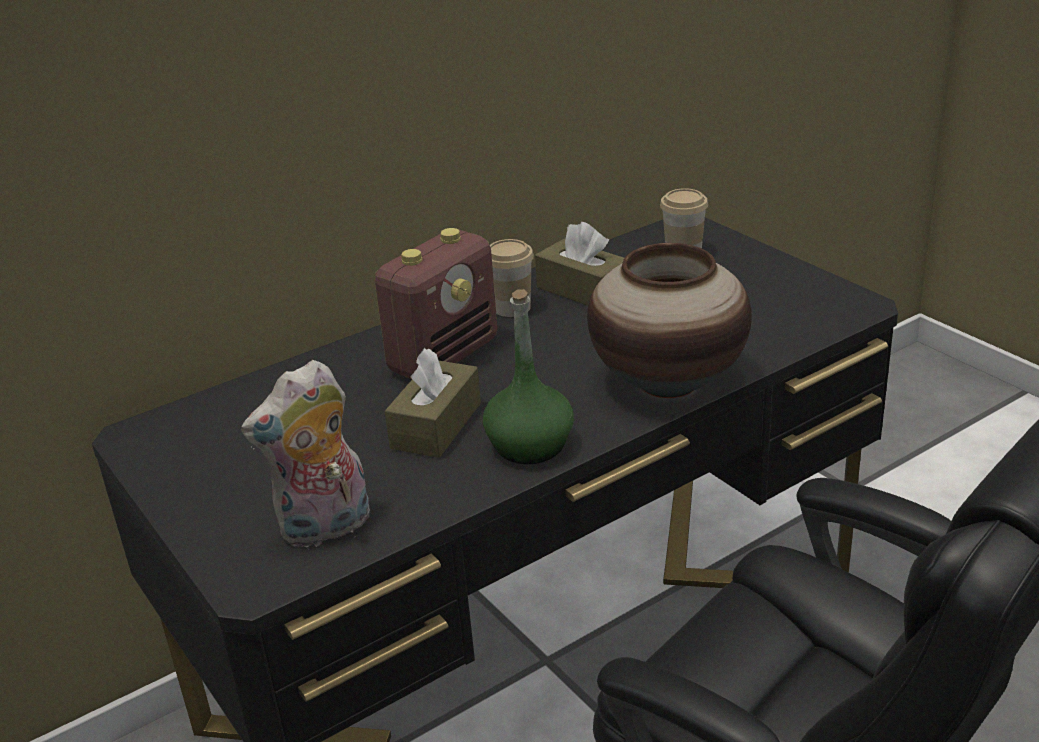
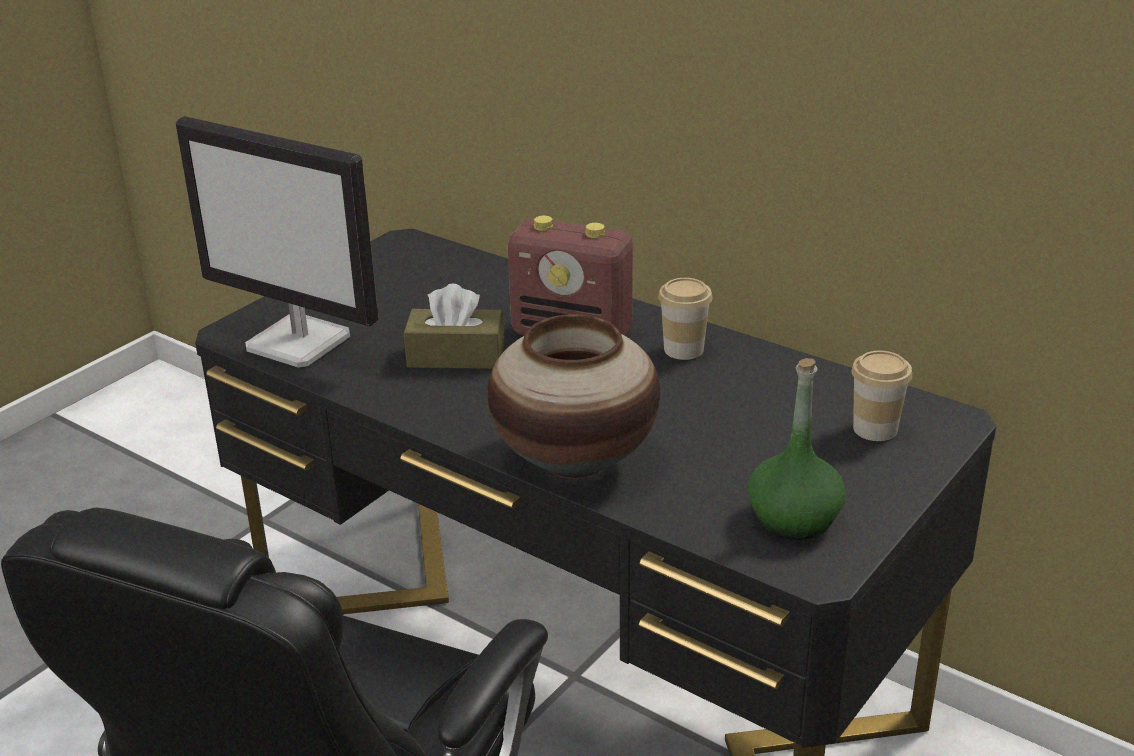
camera: 70 degrees right, 0 degrees up
plush toy [241,360,370,549] -> monitor [176,116,379,368]
green bottle [483,289,574,464] -> green bottle moved to [748,358,846,540]
brown tissue box [535,222,624,306] -> none

